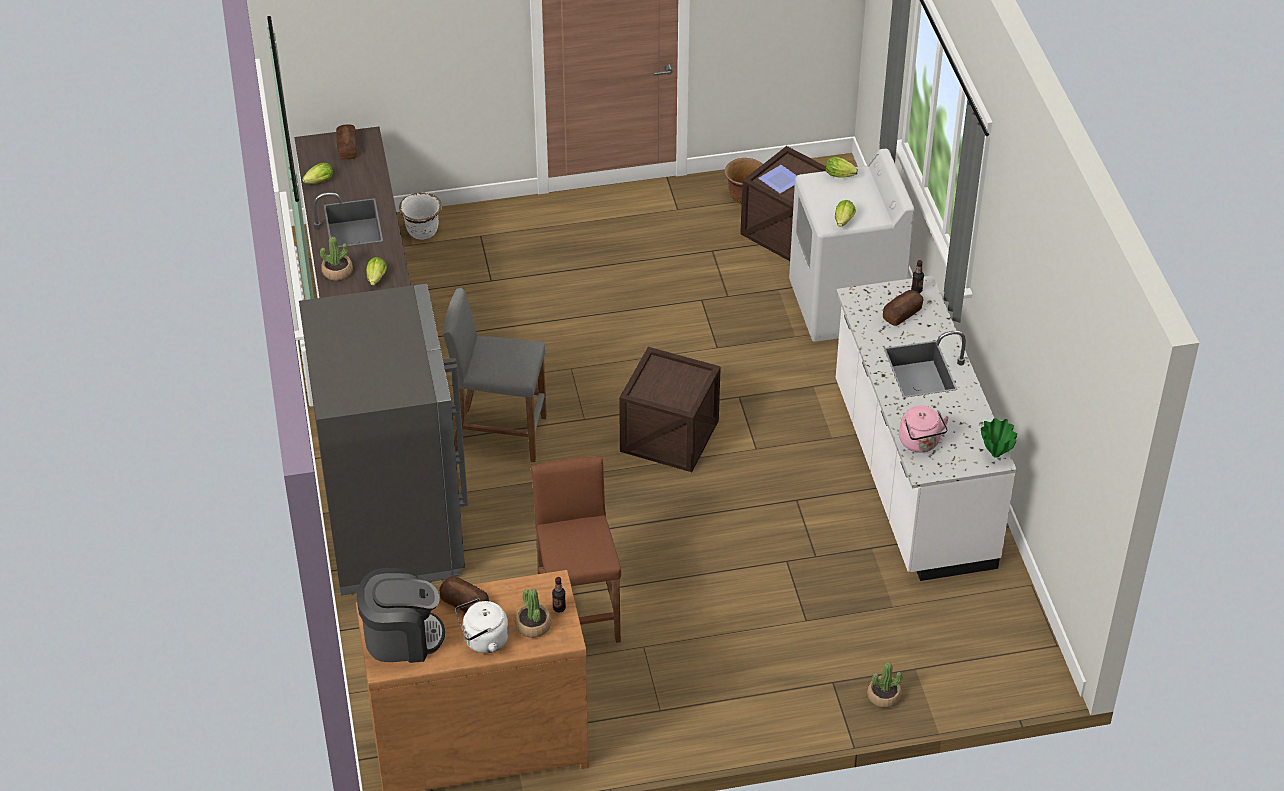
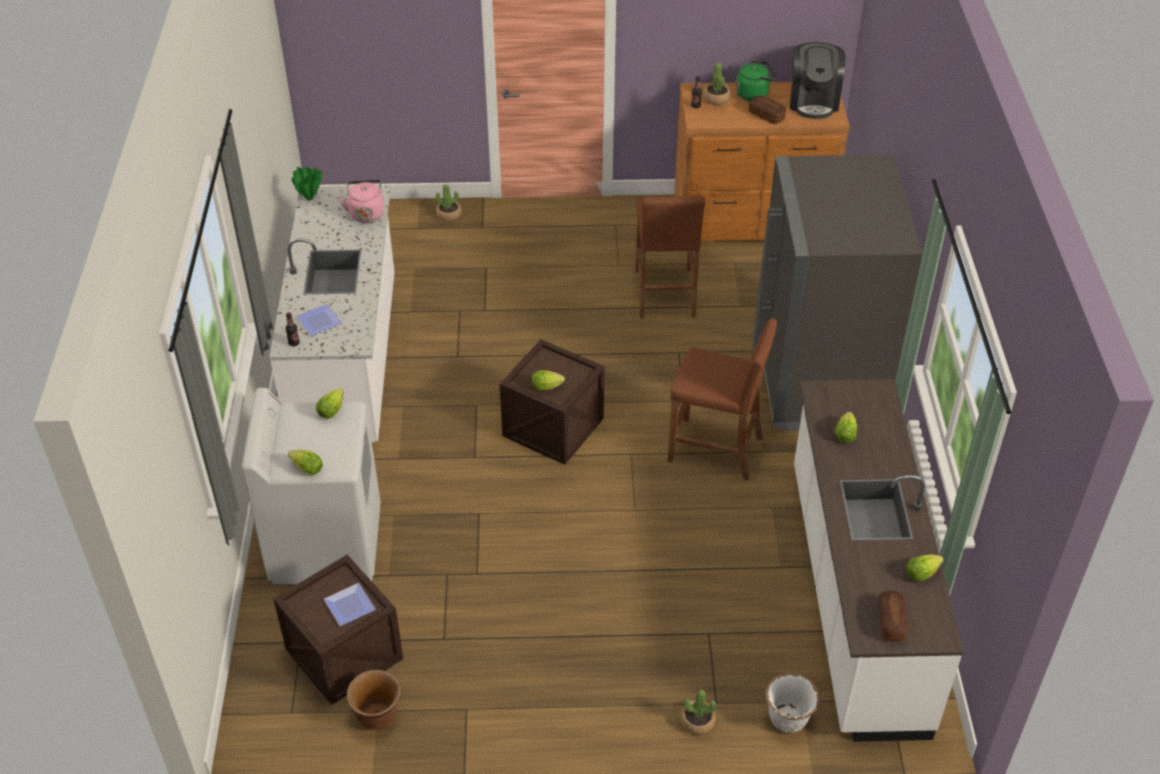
camera: 170 degrees left, 0 degrees up
potted plant [320,237,353,281] -> potted plant moved to [680,690,716,735]
coffee machine [357,568,445,663] -> coffee machine turned 90 degrees counterclockwise [790,42,846,119]
grey stool [443,288,547,462] -> brown stool [668,318,777,481]
white kettle [455,598,509,653] -> green kettle [736,60,775,101]
bread [883,290,924,326] -> plate [296,304,342,336]
none -> lettuce [531,370,565,390]

